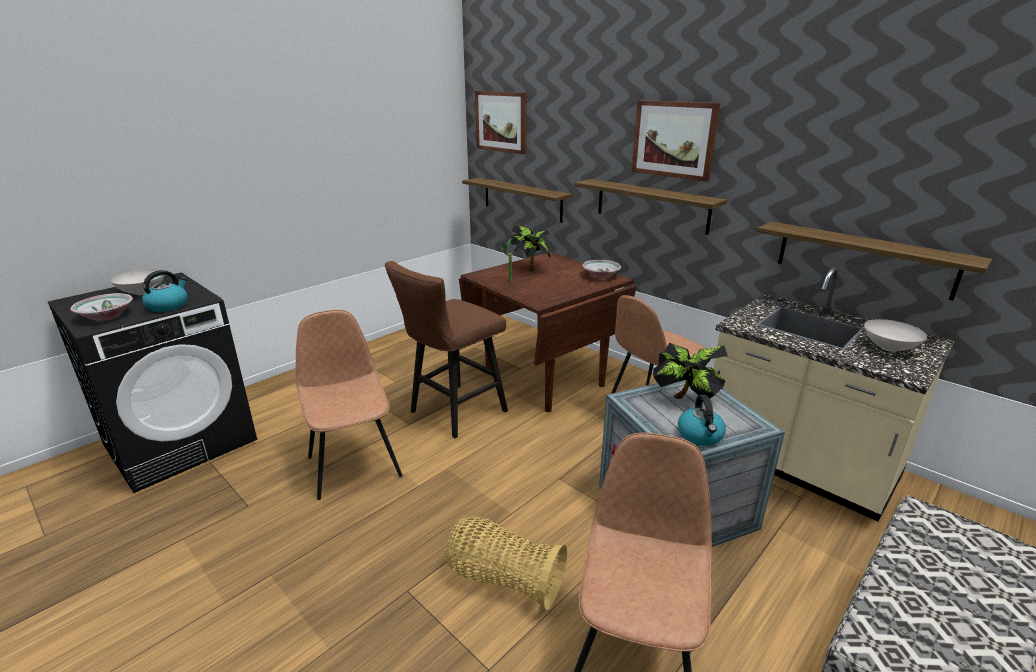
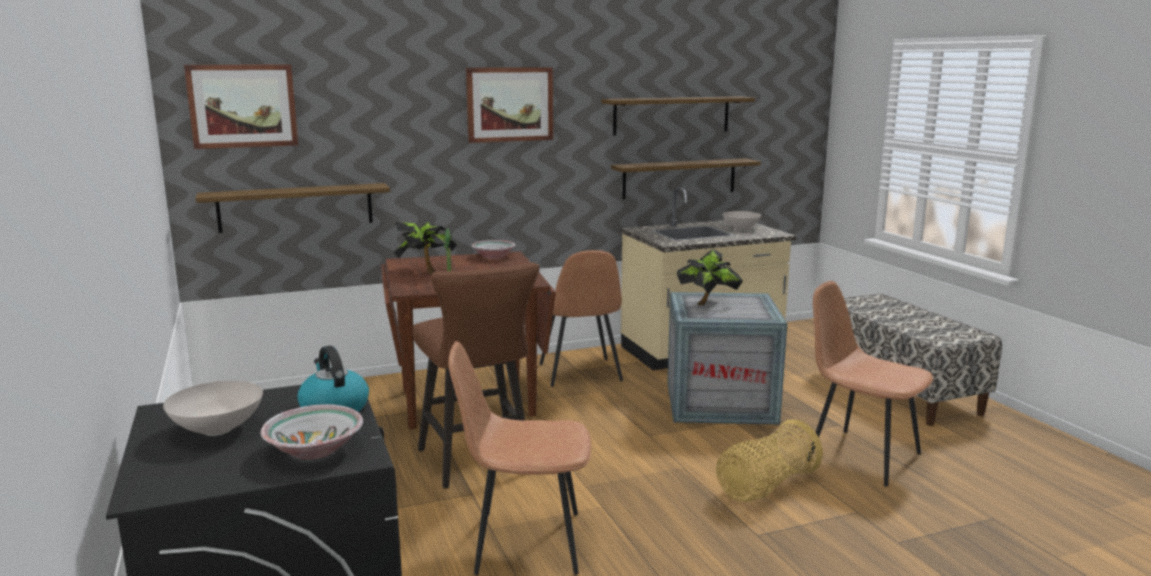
camera: 65 degrees left, 10 degrees down
shelf [574,179,727,235] -> shelf moved to [601,96,755,135]
kettle [678,395,726,446] -> none

